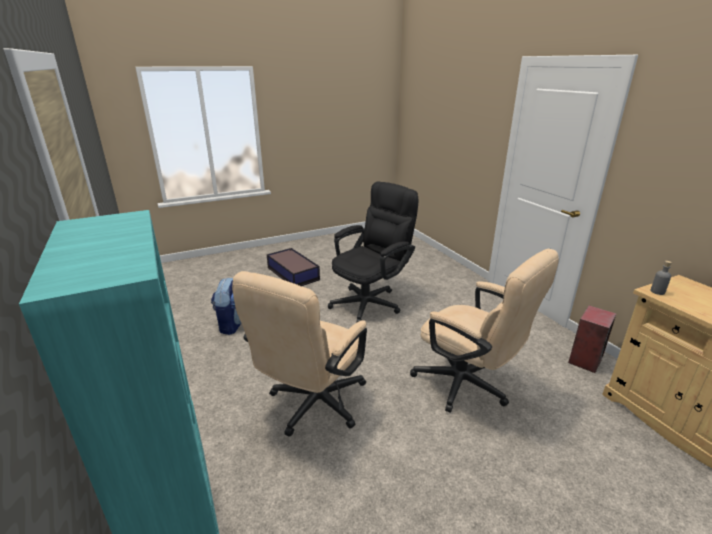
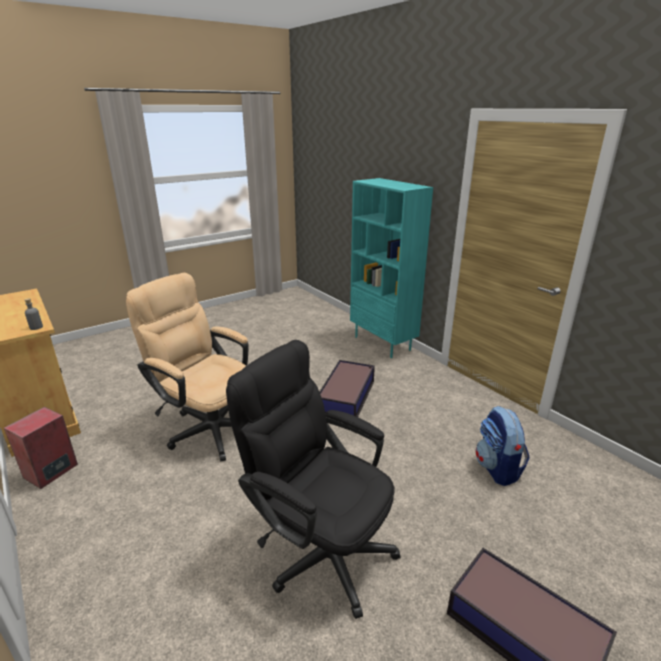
camera: 170 degrees right, 0 degrees up
beige office chair [232,271,367,437] -> storage box [320,360,375,417]
black office chair [328,181,418,323] -> black office chair turned 90 degrees clockwise [226,340,400,619]

